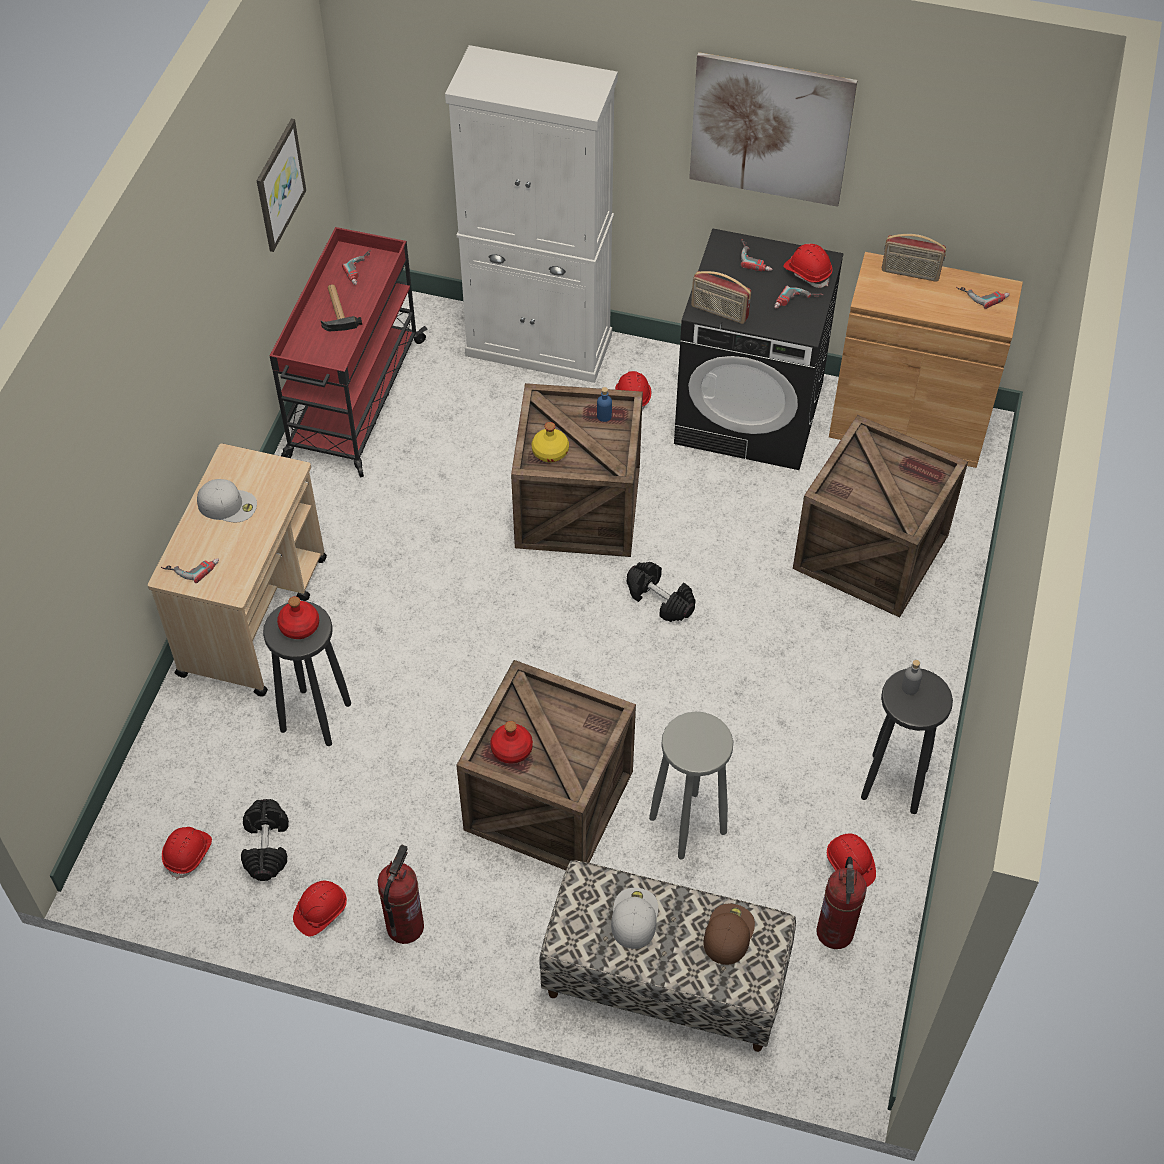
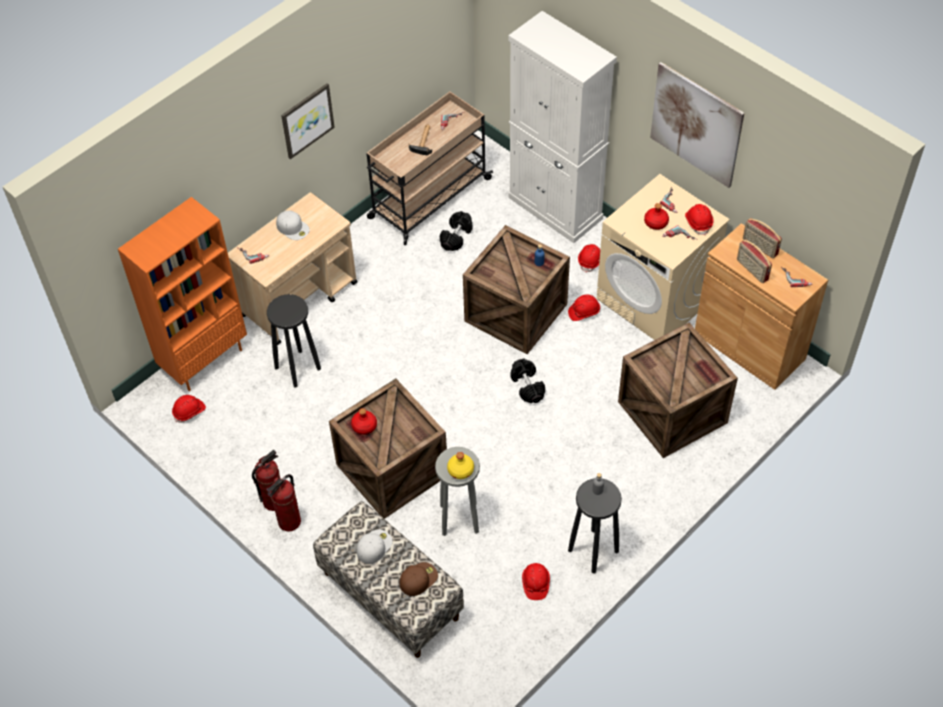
camera: 30 degrees right, 0 degrees up
black dumbbell [241,799,289,881] -> black dumbbell moved to [440,211,473,251]
picture [257,119,306,252] -> picture moved to [281,83,335,159]
red cart [270,227,427,478] -> beige cart [366,92,493,245]
red bottle [277,596,319,639] -> red bottle moved to [644,203,669,230]
red hard hat [293,881,347,937] -> red hard hat moved to [568,294,600,321]
yellow bottle [532,422,569,462] -> yellow bottle moved to [447,452,474,479]
black washing machine [674,228,844,470] -> beige washing machine [596,174,730,340]
radio [691,271,751,324] -> radio moved to [737,240,772,283]
fire extinguisher [816,857,867,949] -> fire extinguisher moved to [269,474,301,532]
none -> orange bookcase [118,197,247,391]

